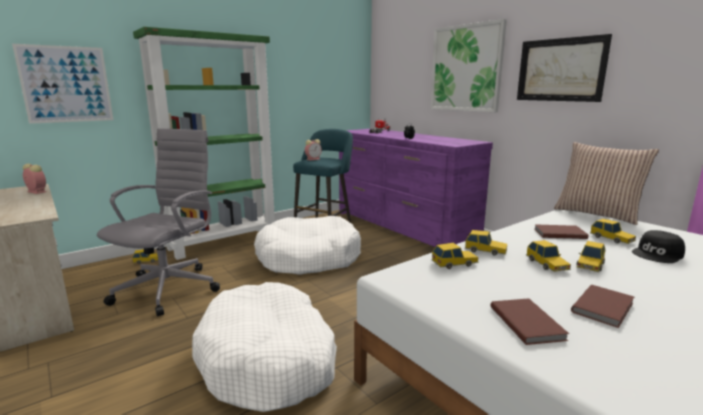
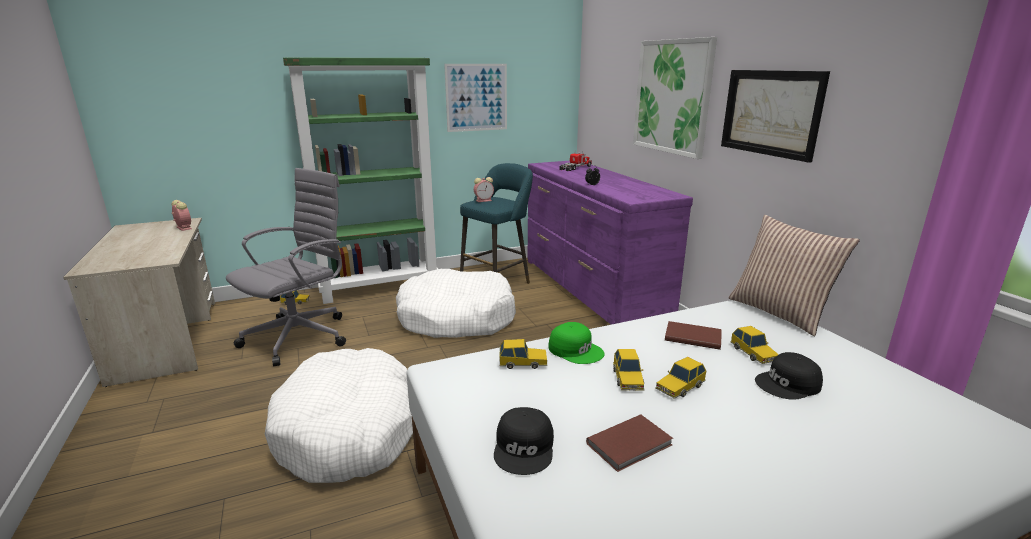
camera: 15 degrees right, 5 degrees up
picture [12,44,113,124] -> picture moved to [444,64,507,132]
toy car [465,230,507,256] -> green cap [548,322,605,364]
brown book [490,298,569,345] -> black cap [494,407,554,475]

